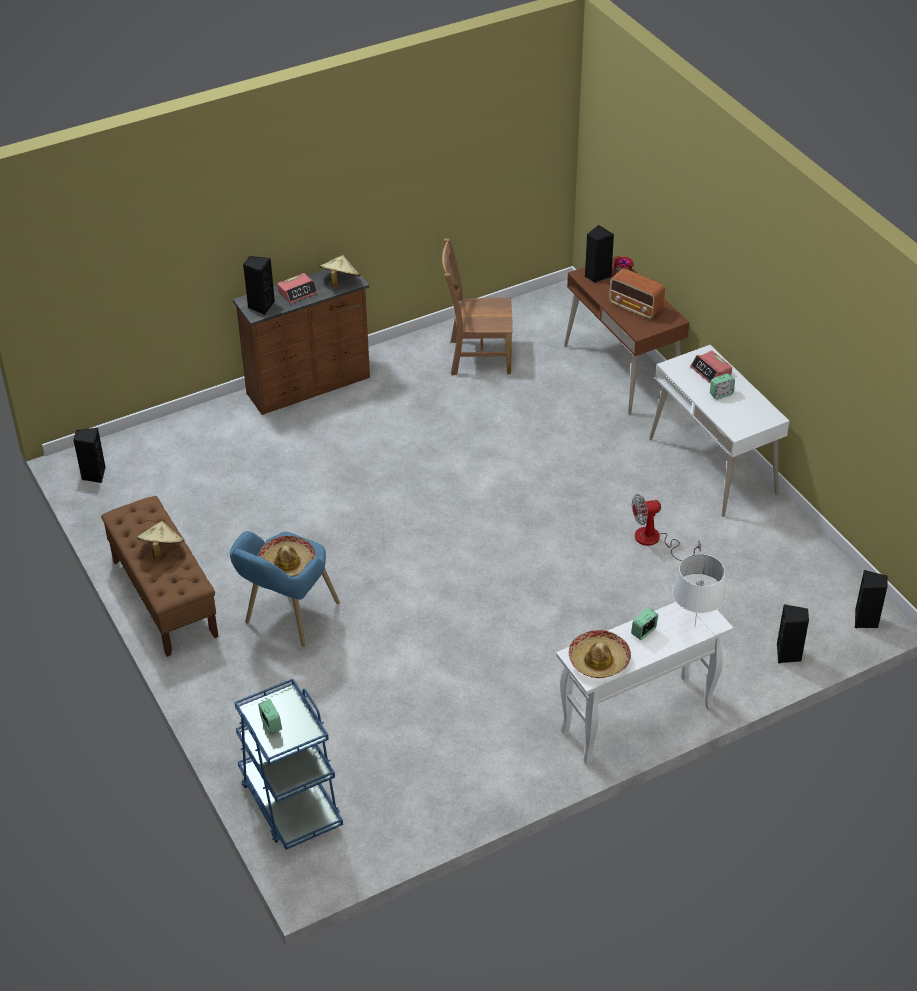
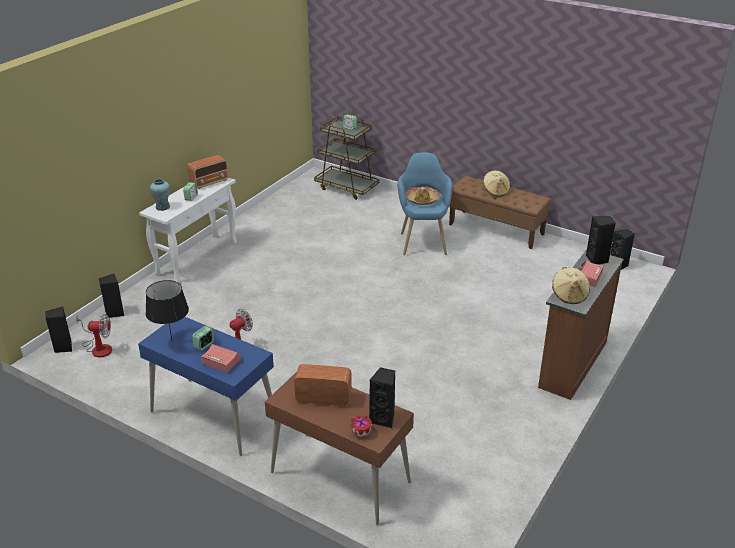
camera: 150 degrees right, 10 degrees down
blue cart [235,679,343,850] -> brown cart [314,114,380,200]
brown chair [442,238,512,375] -> none
hat [569,630,631,678] -> radio [187,155,229,189]
white desk [650,345,790,517] -> blue desk [138,317,274,456]
white table lamp [672,554,727,625] -> turquoise vase [150,179,170,211]
none -> fan [76,314,112,358]
none -> black table lamp [146,280,189,340]

